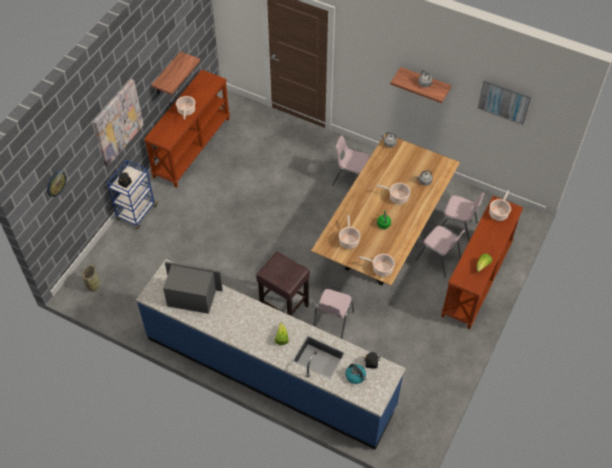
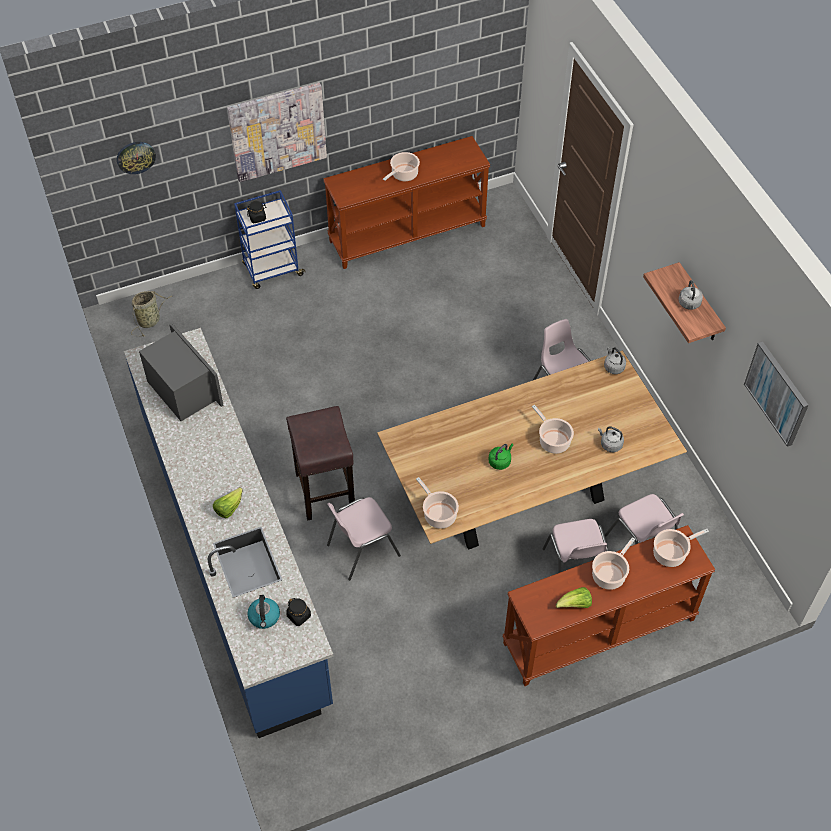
camera: 40 degrees right, 0 degrees up
shelf [151,51,200,95] -> none
cooking pot [339,215,361,249] -> cooking pot moved to [592,537,635,590]

